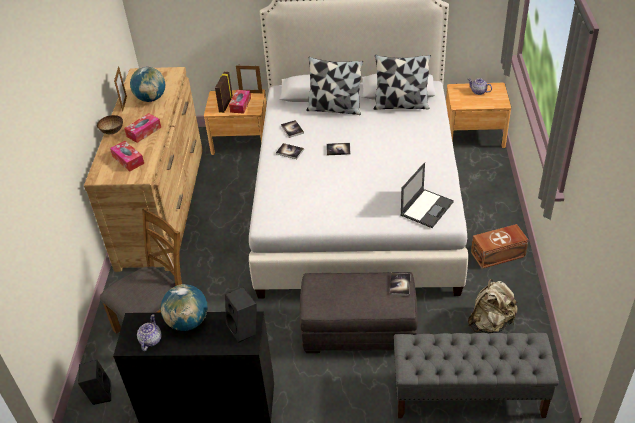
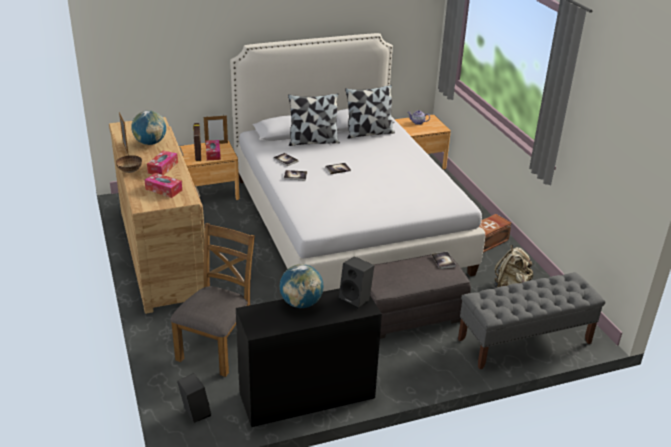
camera: 25 degrees left, 10 degrees down
teapot [137,314,162,351] -> none
laptop [400,163,454,228] -> none

